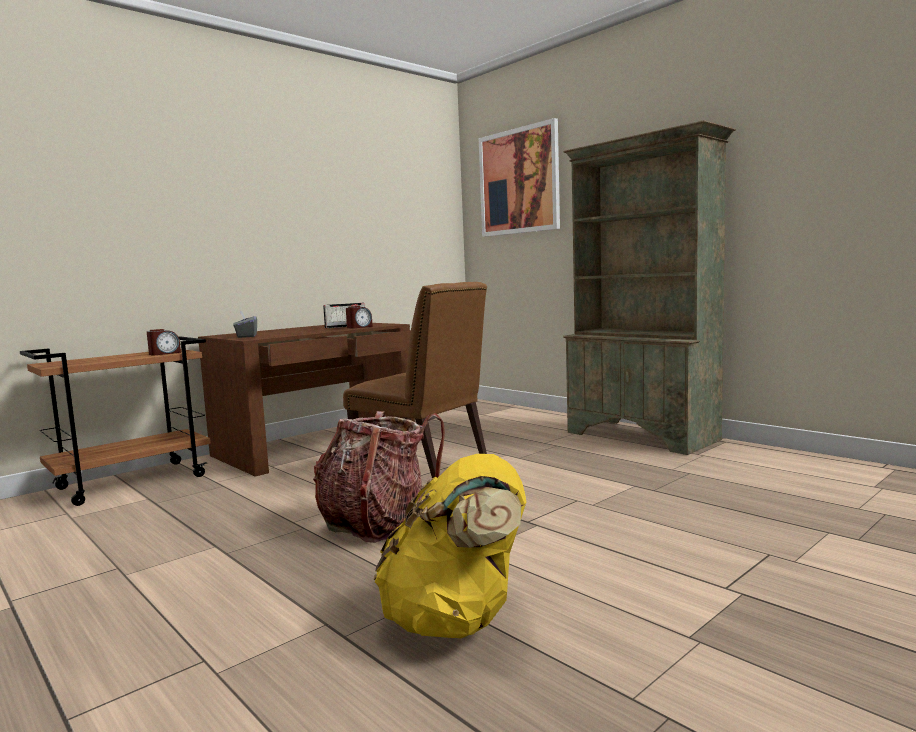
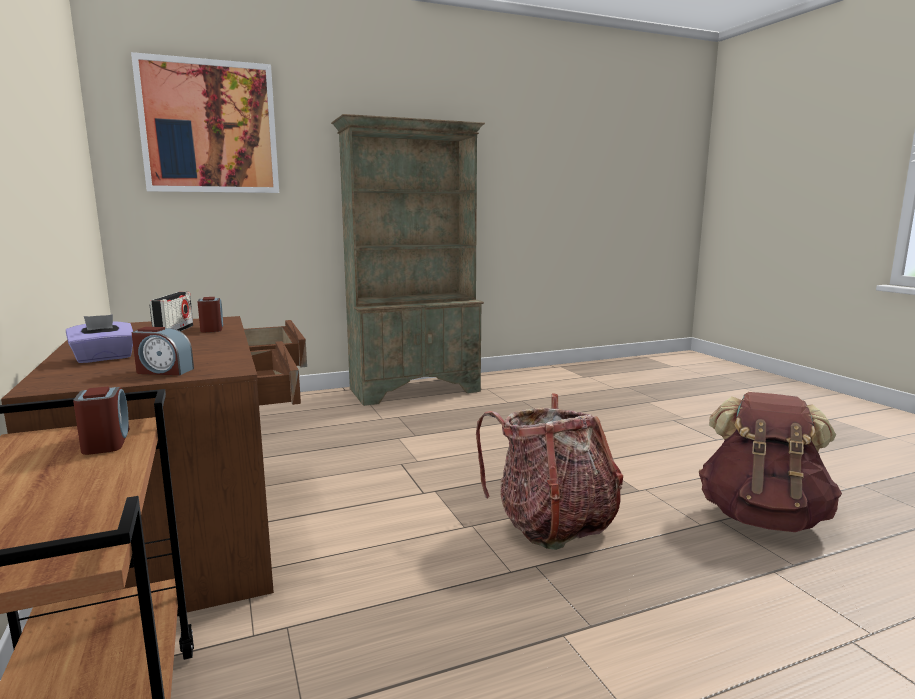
camera: 70 degrees left, 5 degrees up
grey tissue box [233,311,257,338] -> alarm clock [132,327,194,375]
brown chair [343,282,487,478] -> none
yellow backpack [374,454,526,638] -> brown backpack [699,392,842,532]
none -> purple tissue box [66,314,133,363]

